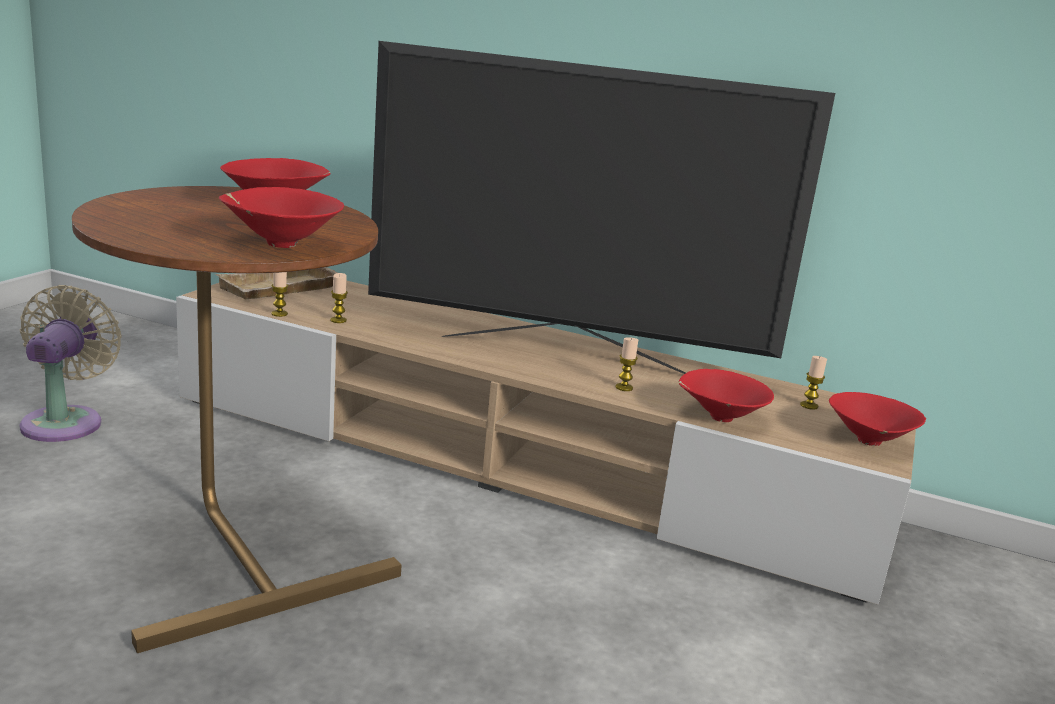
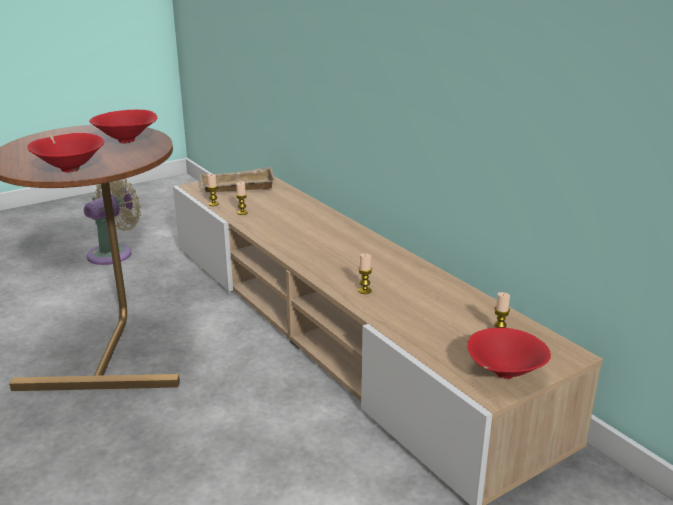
camera: 35 degrees right, 5 degrees up
television [368,41,835,374] -> none
red bowl [679,369,774,422] -> none

